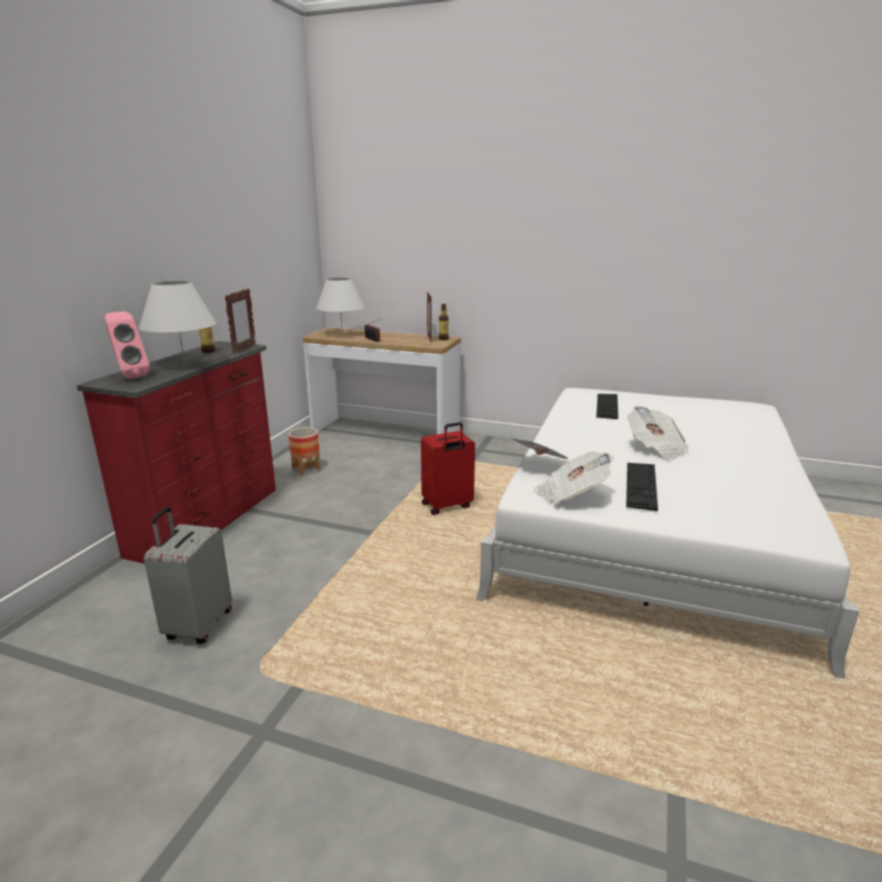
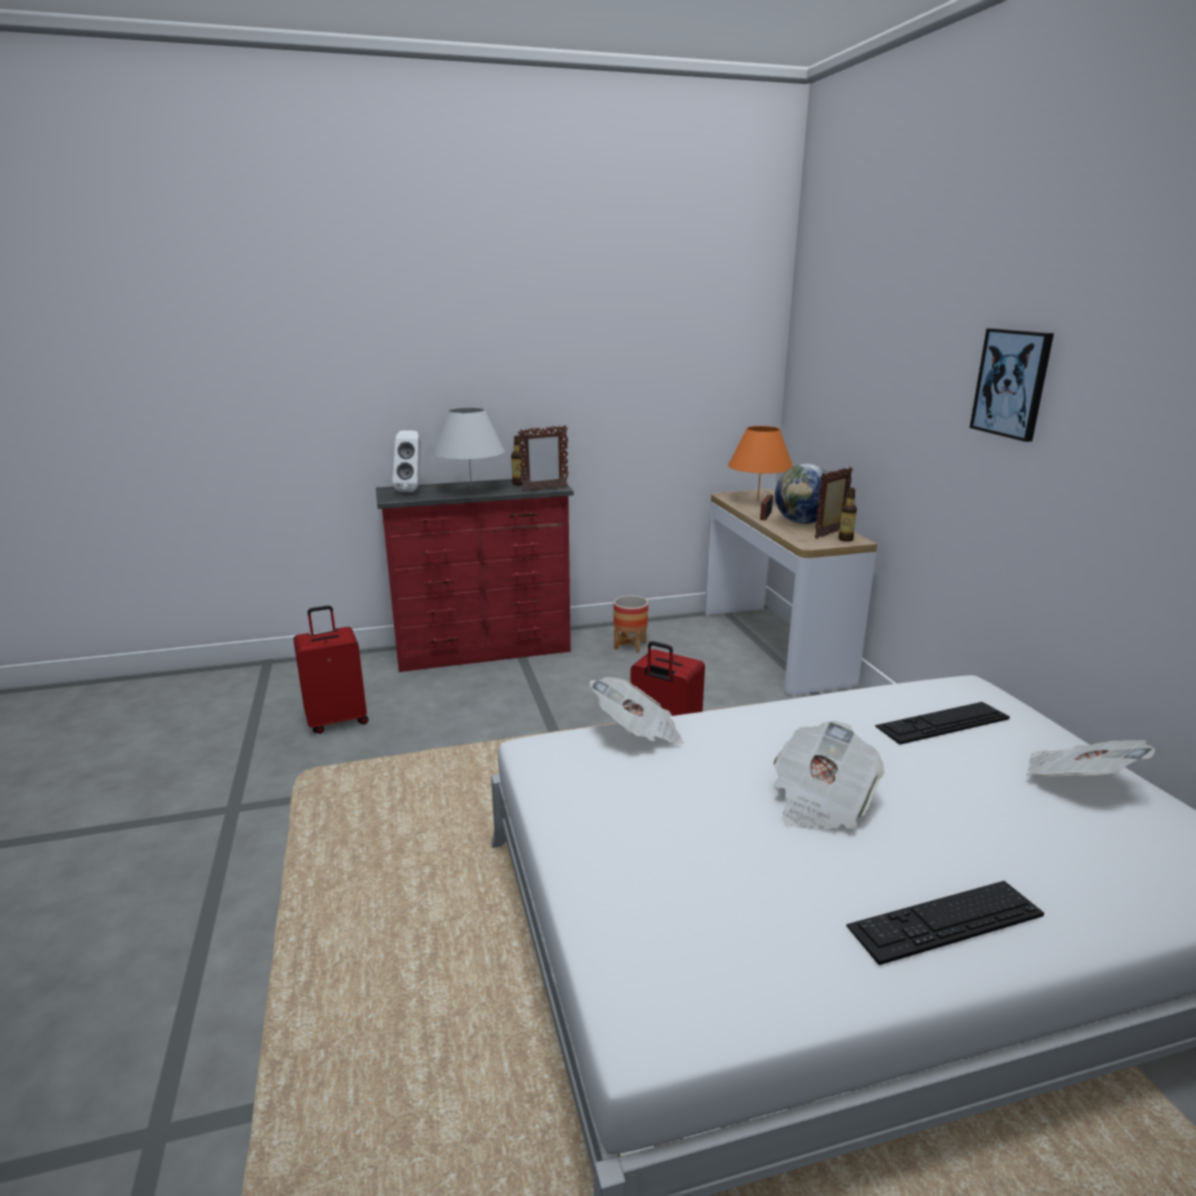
camera: 55 degrees right, 0 degrees up
pink speaker [105,311,150,379] -> white speaker [392,430,421,492]
grey suitcase [144,506,232,644] -> red suitcase [293,606,369,734]
white table lamp [316,277,365,334] -> orange table lamp [728,426,793,501]
newspaper [534,451,614,504] -> newspaper moved to [1026,740,1155,776]
keyboard [626,463,658,511] -> keyboard moved to [846,881,1044,965]
none -> globe [775,464,831,524]
none -> picture [970,328,1054,442]

